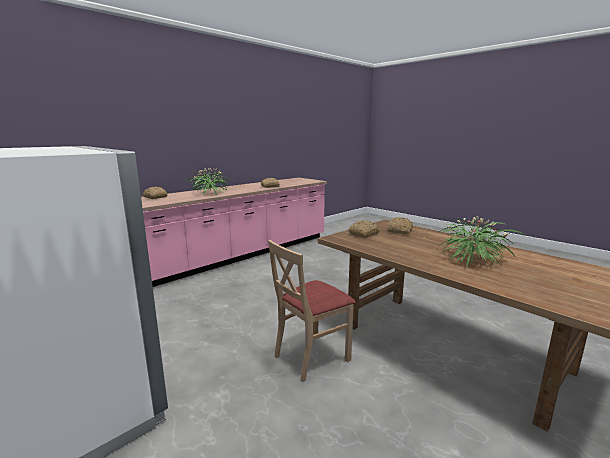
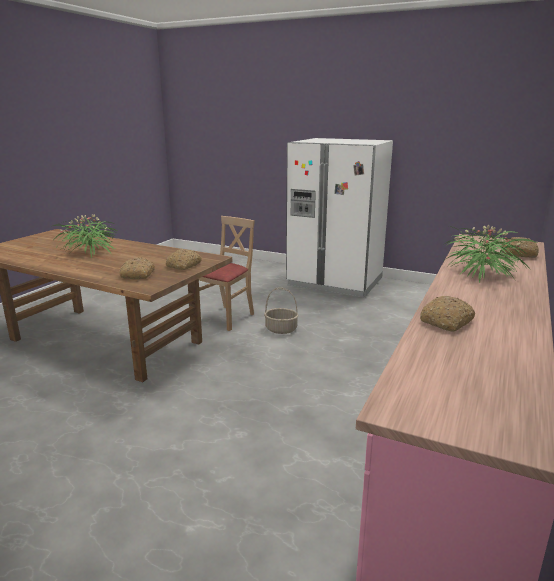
camera: 160 degrees right, 5 degrees up
none -> basket [264,287,299,334]

